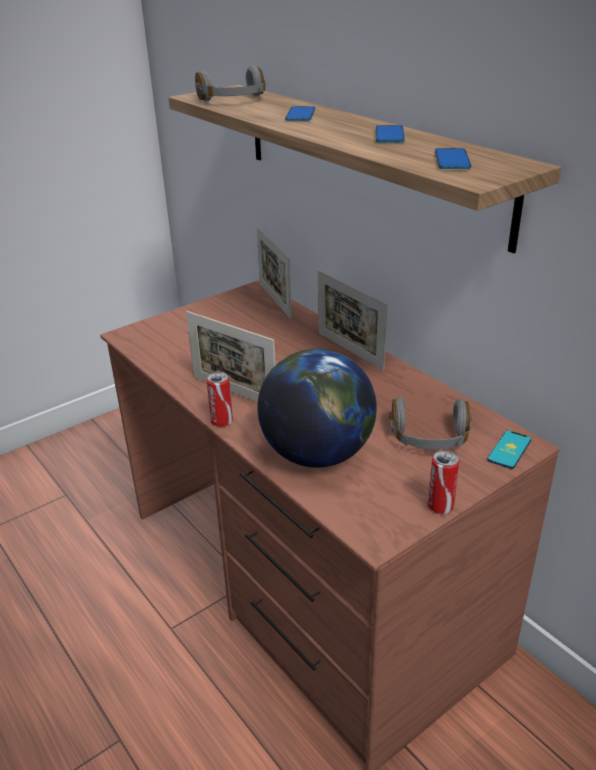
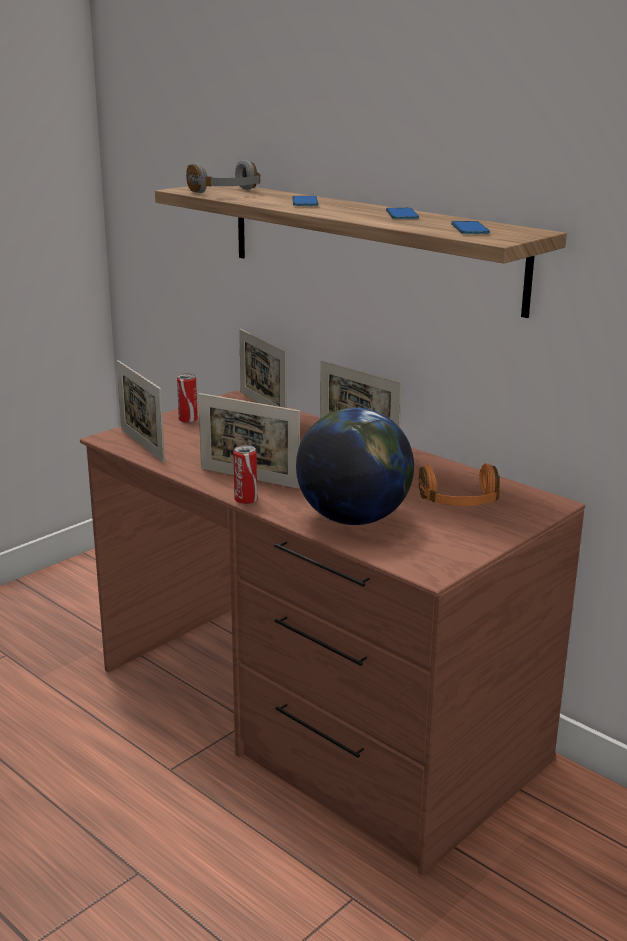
camera: 10 degrees left, 10 degrees down
grey headphones [389,397,471,450] -> orange headphones [418,463,500,506]
can [428,450,459,514] -> can moved to [177,374,198,423]
phone [487,430,532,469] -> none
none -> picture frame [117,360,165,463]

